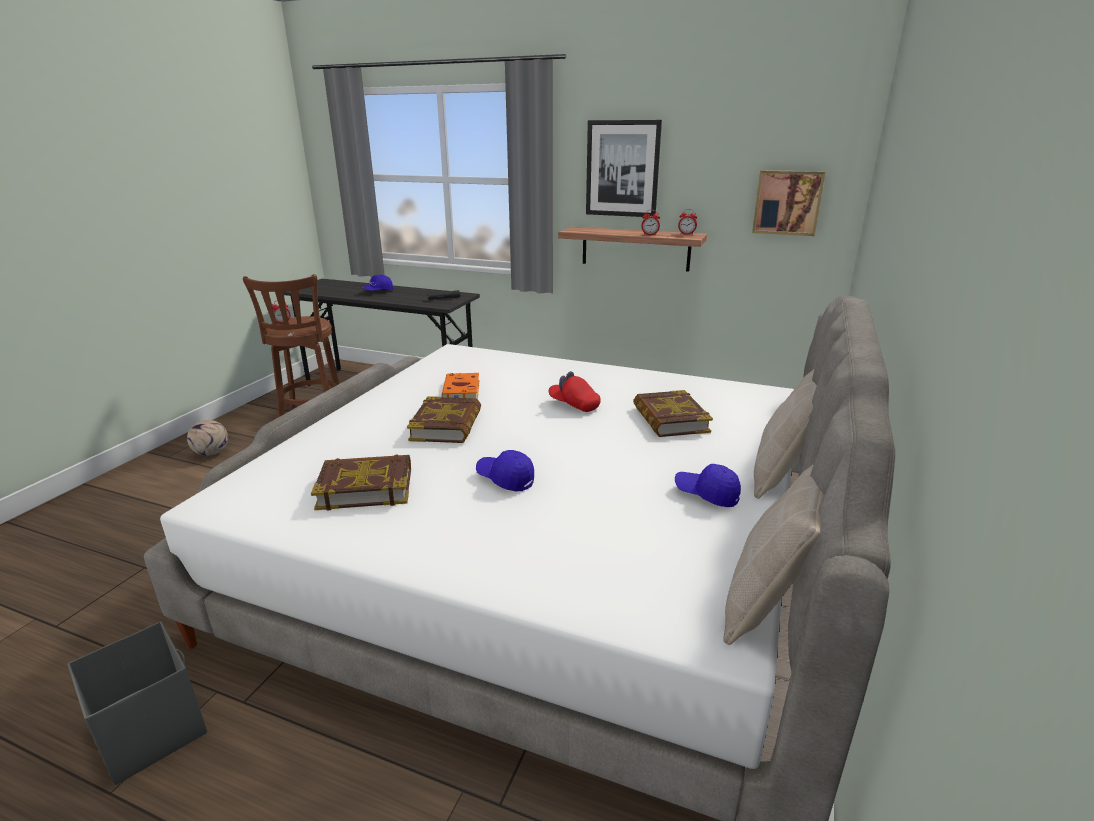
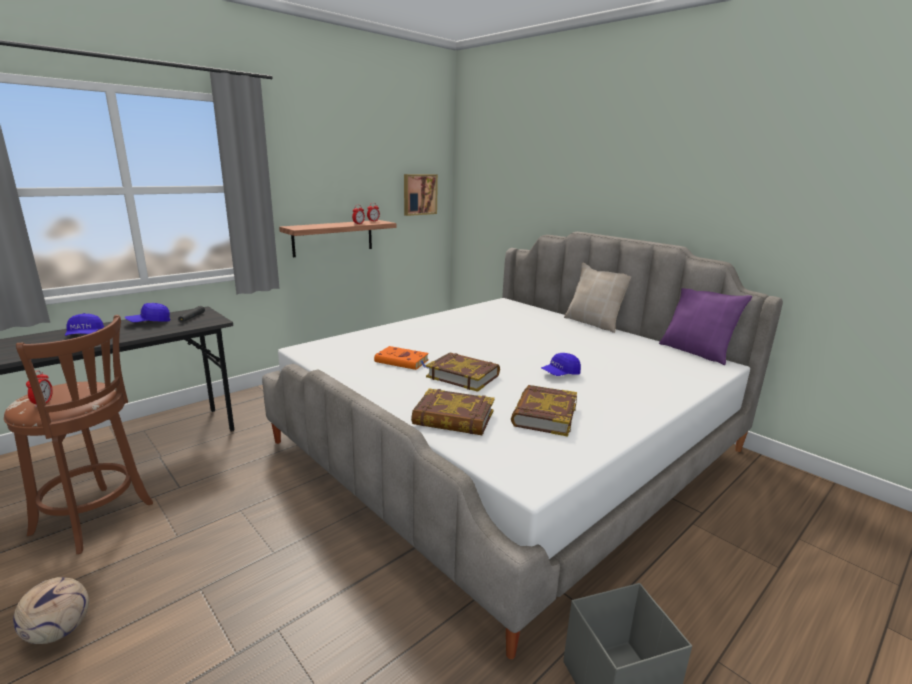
camera: 65 degrees left, 5 degrees down
red cap [549,371,601,412] -> none
picture [586,120,662,217] -> none
book [633,390,713,437] -> book moved to [411,388,495,435]
blue cap [675,464,741,507] -> blue cap moved to [125,303,170,322]
beige pillow [723,464,824,645] -> purple pillow [659,288,752,365]

